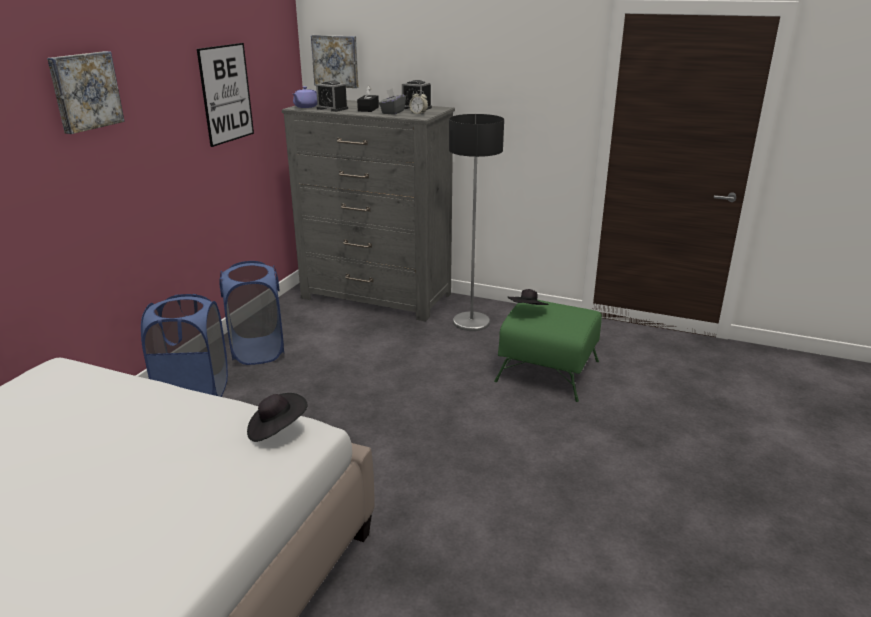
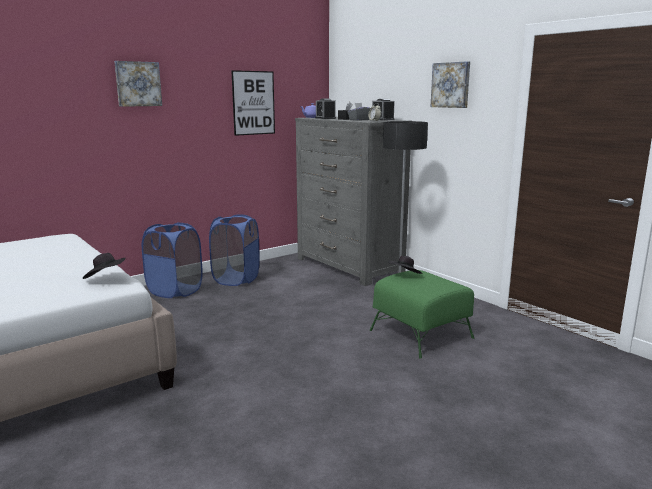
camera: 30 degrees right, 10 degrees down
picture [311,35,358,88] -> picture moved to [431,61,470,108]

